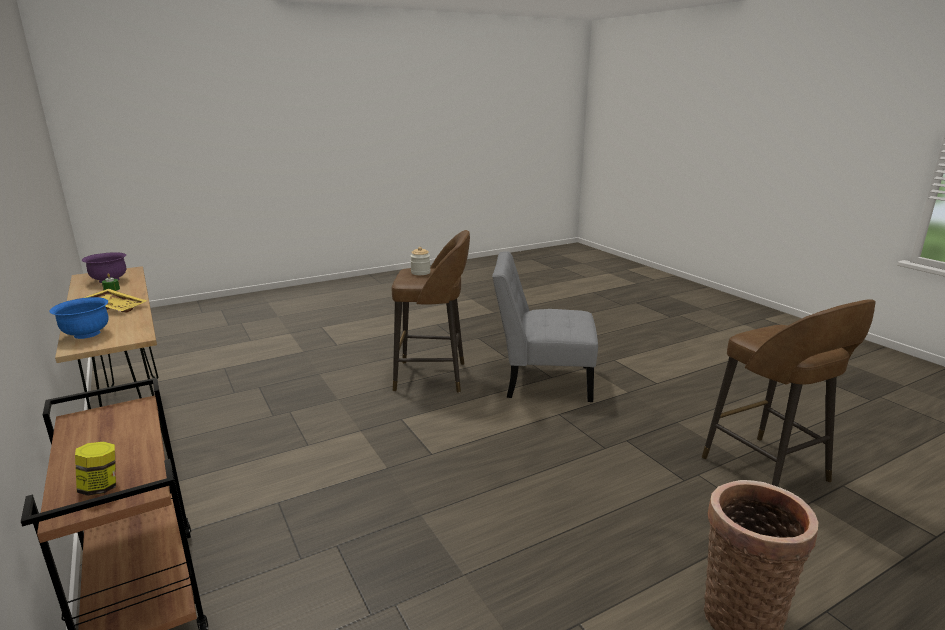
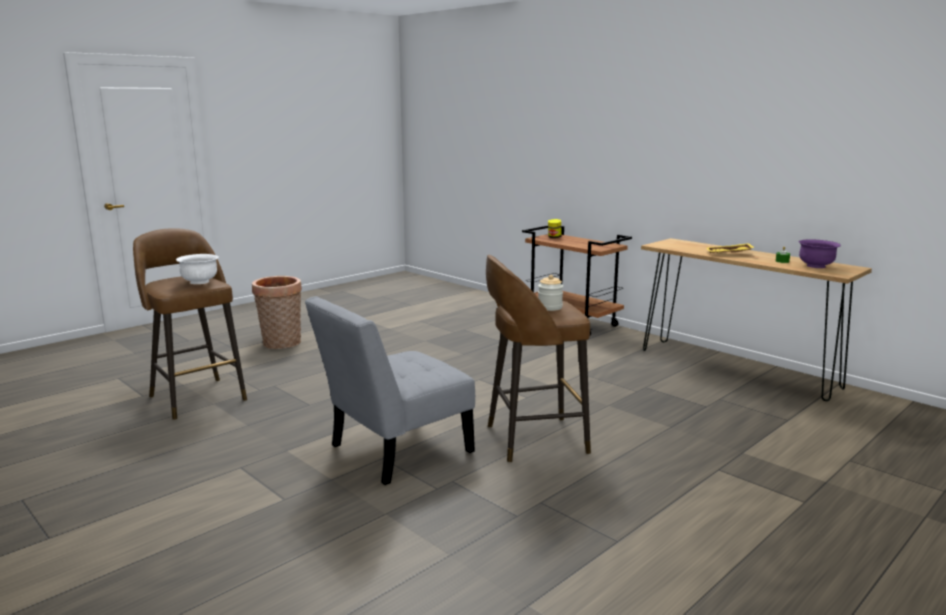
camera: 165 degrees right, 5 degrees down
blue bowl [49,297,109,339] -> none
grey chair [492,251,598,402] -> grey chair turned 150 degrees clockwise [305,296,475,485]
none -> white bowl [176,254,219,284]

